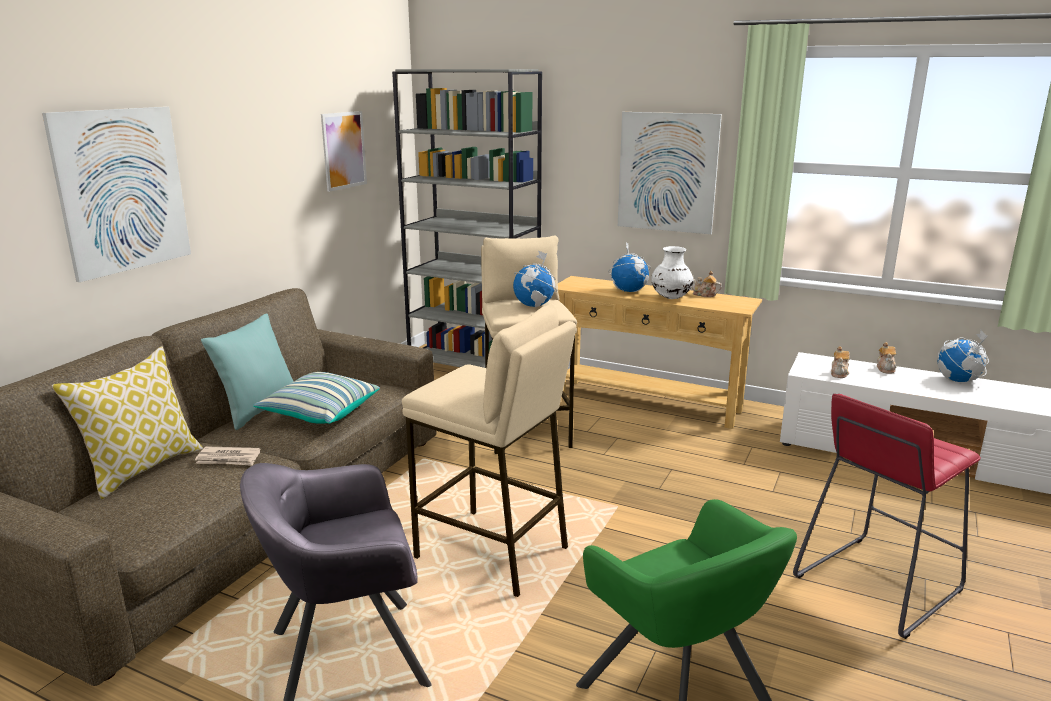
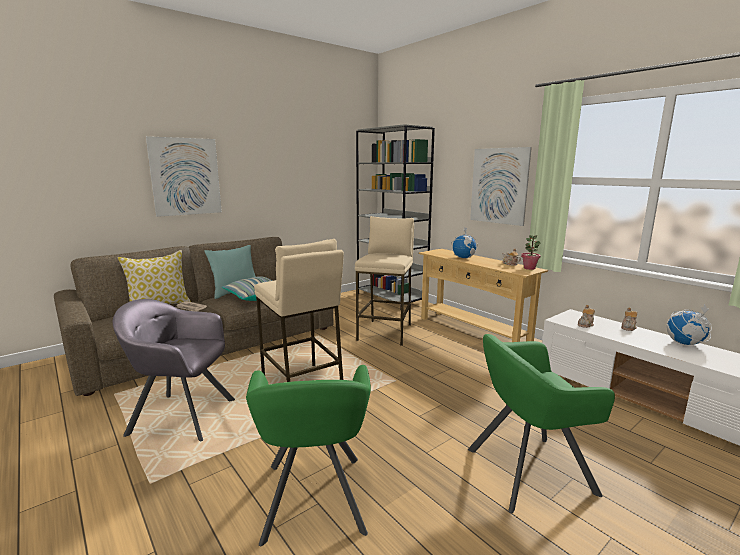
camera: 25 degrees right, 5 degrees down
picture [321,111,367,192] -> none
globe [513,250,557,308] -> none
white vase [651,246,694,299] -> none
red stool [793,394,981,639] -> green armchair [468,334,615,513]
none -> potted plant [521,235,540,270]

